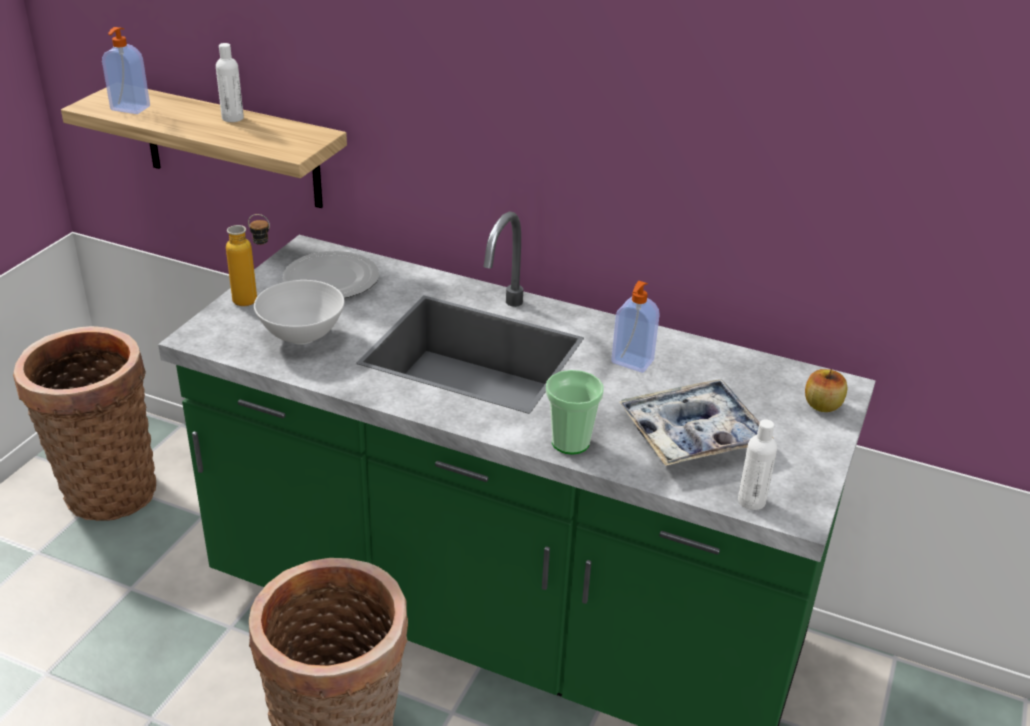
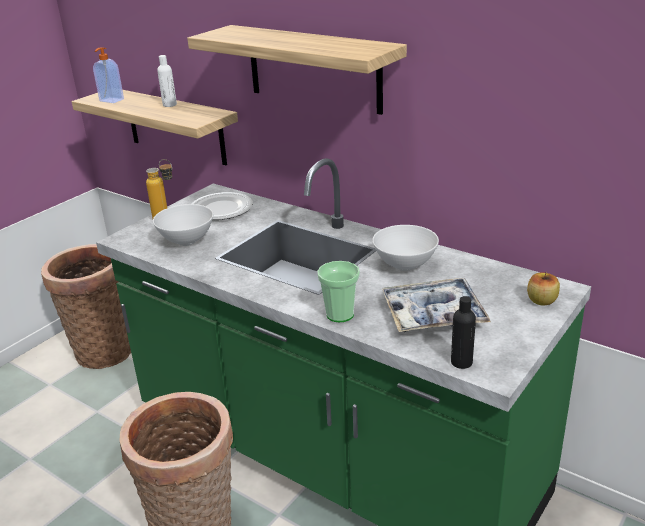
camera: 15 degrees right, 5 degrees down
soap dispenser [611,281,660,373] -> white bowl [372,225,439,271]
white bottle [738,420,777,510] -> black bottle [451,296,476,369]
none -> shelf [187,25,407,115]

